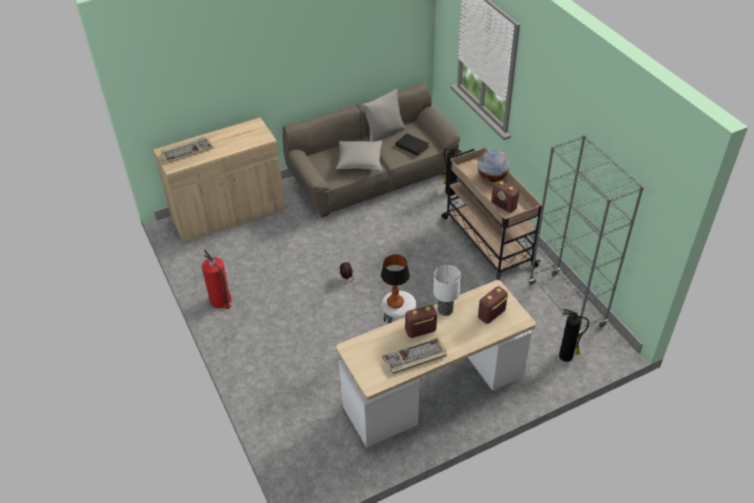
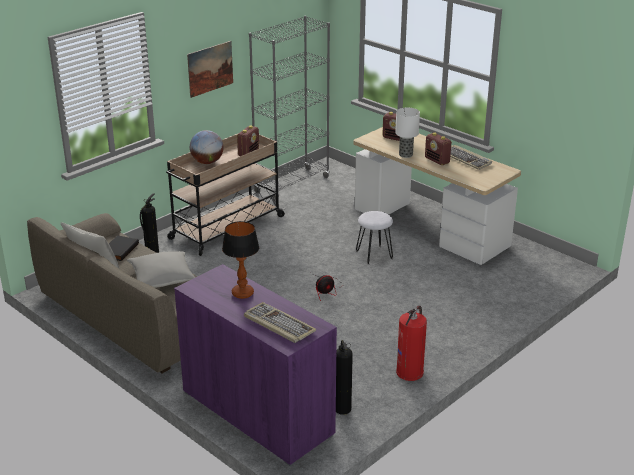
camera: 110 degrees left, 15 degrees down
beige cabinet [153,117,285,243] -> purple cabinet [174,264,337,466]
table lamp [381,255,410,309] -> table lamp moved to [222,221,259,299]
fire extinguisher [559,309,589,362] -> fire extinguisher moved to [336,340,353,415]
none -> picture [187,41,233,98]

